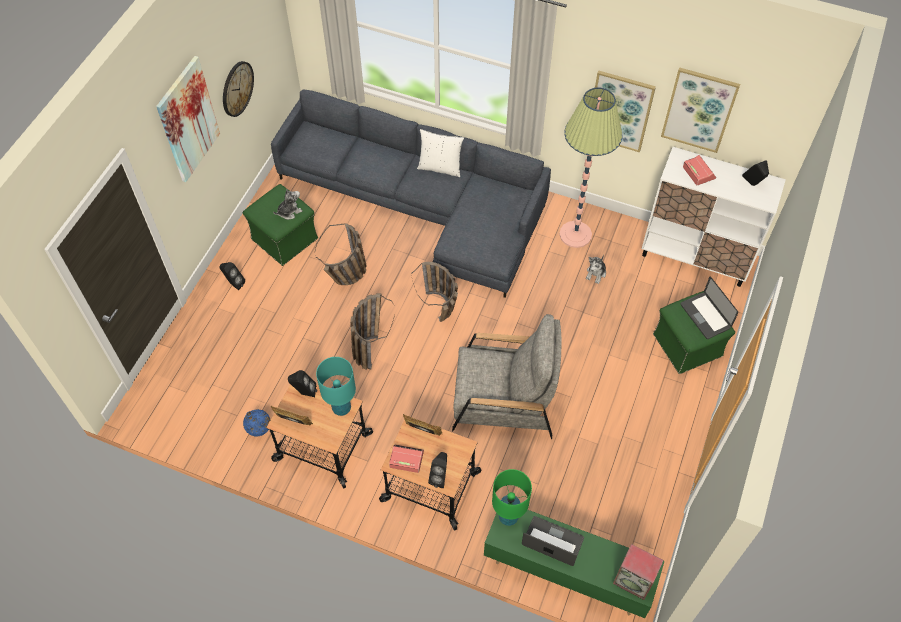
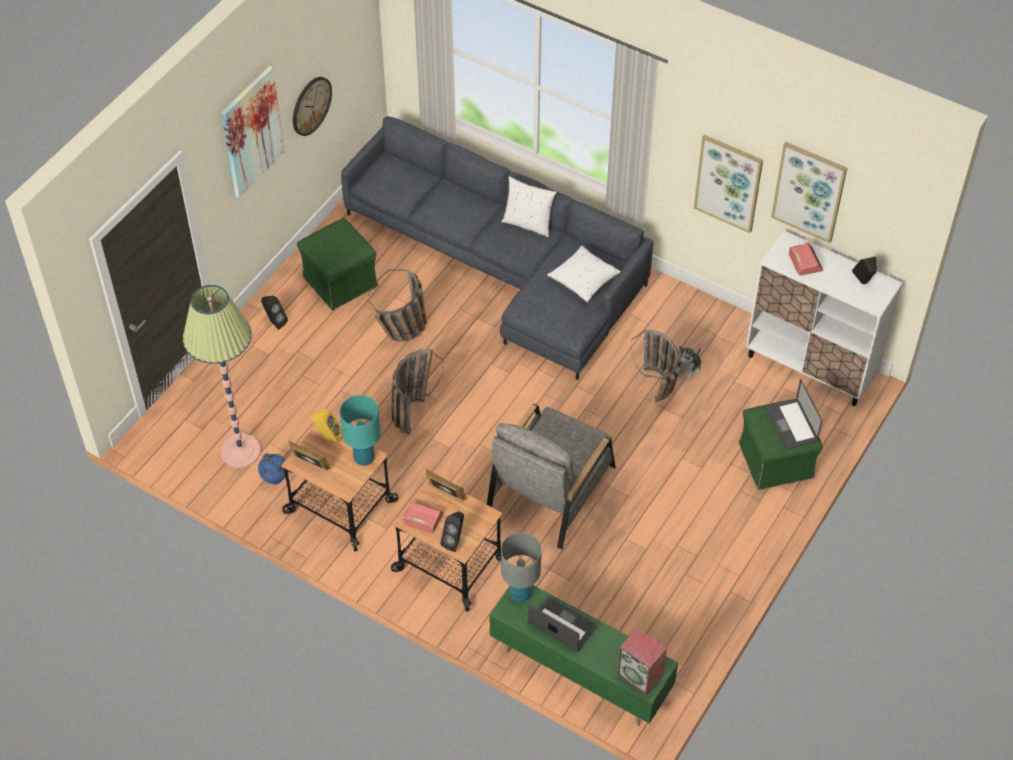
camera: 10 degrees right, 5 degrees down
plush toy [273,189,302,220] -> none
black speaker [288,370,317,397] -> yellow speaker [311,409,342,443]
basket [411,262,458,322] -> basket moved to [631,330,681,402]
grey armchair [452,314,562,439] -> grey armchair turned 105 degrees clockwise [487,403,616,549]
green table lamp [492,469,532,526] -> grey table lamp [501,532,542,602]
floor lamp [560,87,622,248] -> floor lamp moved to [183,285,261,468]
none -> white pillow [547,245,621,302]

